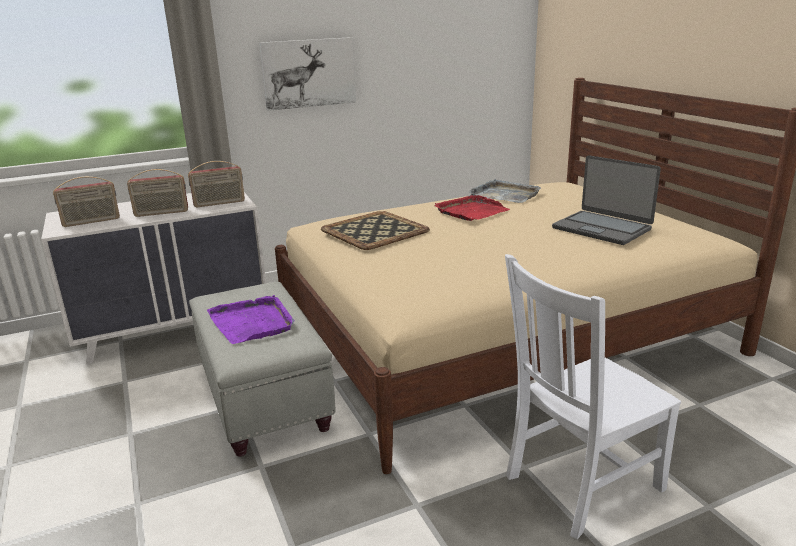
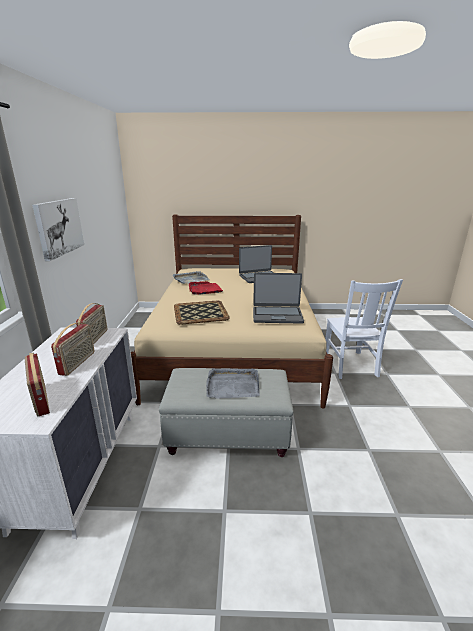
camera: 65 degrees left, 0 degrees up
radio [53,176,120,227] -> radio turned 150 degrees clockwise [25,353,50,417]
purple tray [207,295,294,344] -> grey tray [206,368,260,398]
none -> laptop [253,273,304,324]

